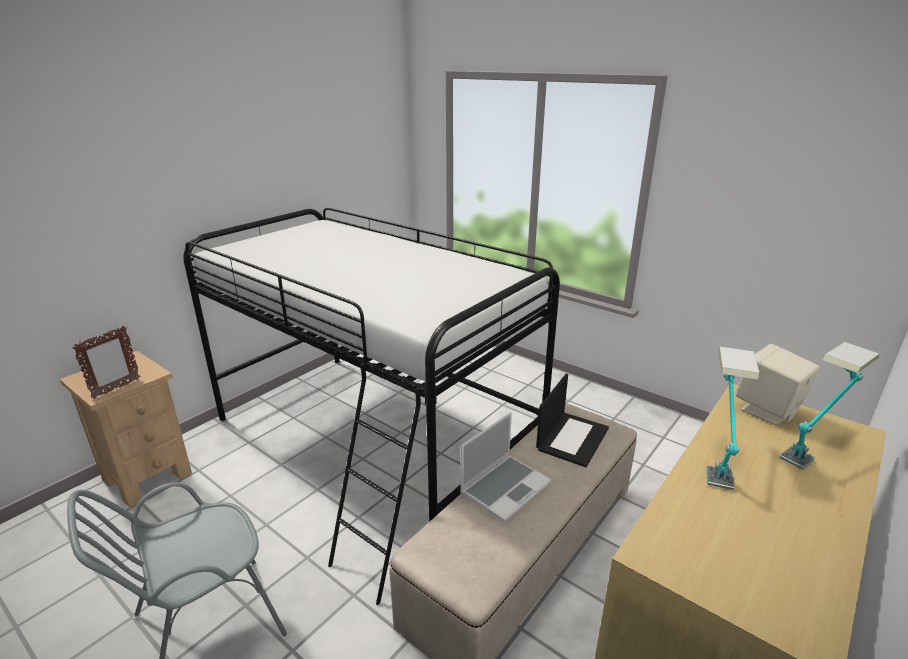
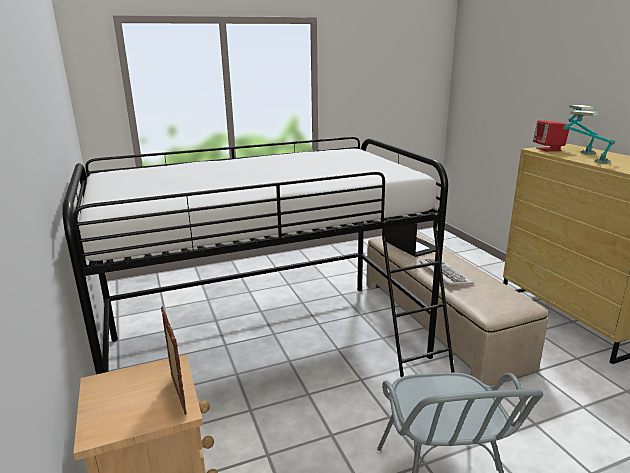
camera: 60 degrees left, 5 degrees down
laptop [460,412,552,522] -> keyboard [419,259,474,286]
beige speaker [735,344,820,425] -> red speaker [533,120,569,152]

